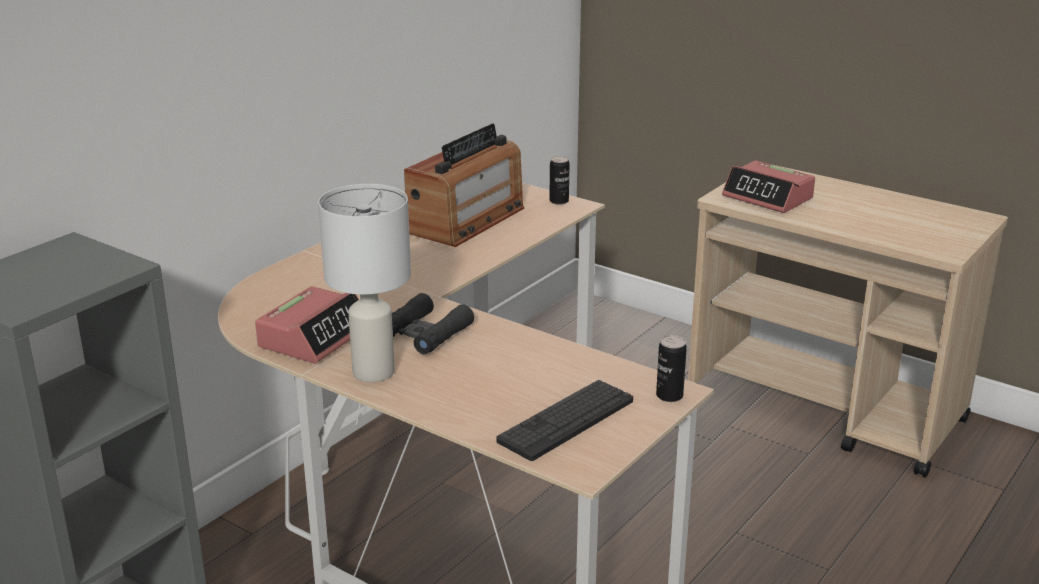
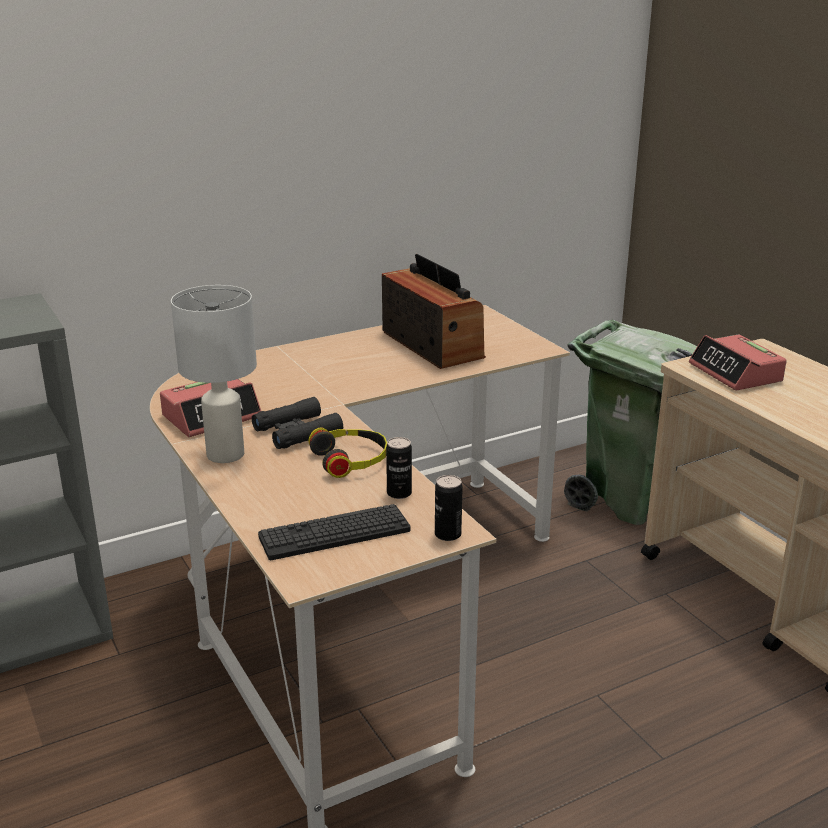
camera: 25 degrees right, 0 degrees up
radio [404,124,524,247] -> radio turned 90 degrees counterclockwise [382,254,486,369]
can [549,156,570,205] -> can moved to [386,437,412,499]
none -> headphones [309,427,387,478]
none -> green trash can [564,320,697,525]

